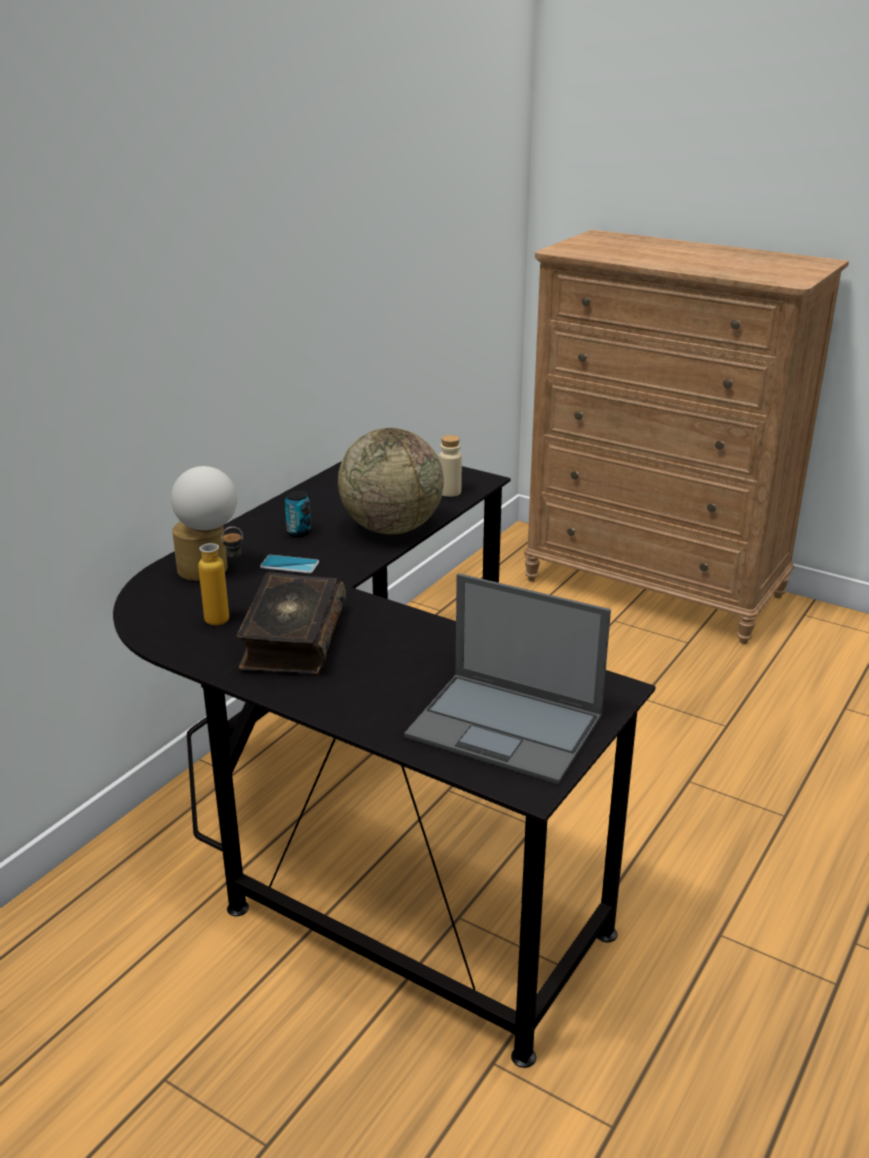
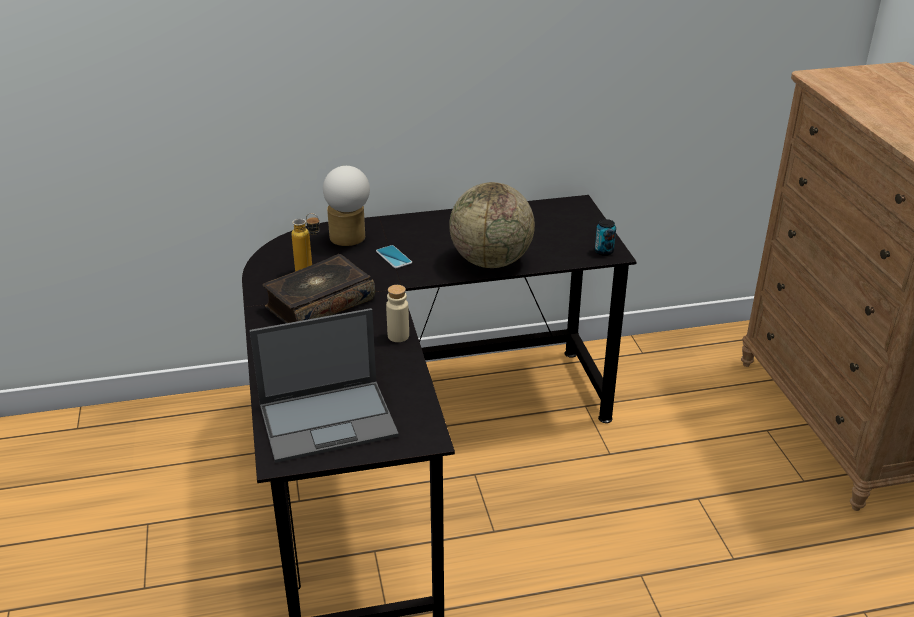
camera: 45 degrees right, 5 degrees up
can [285,491,311,537] -> can moved to [595,219,616,256]
laptop [404,573,611,785] -> laptop turned 90 degrees counterclockwise [250,308,399,463]
beige bottle [439,435,462,497] -> beige bottle moved to [386,285,409,342]

